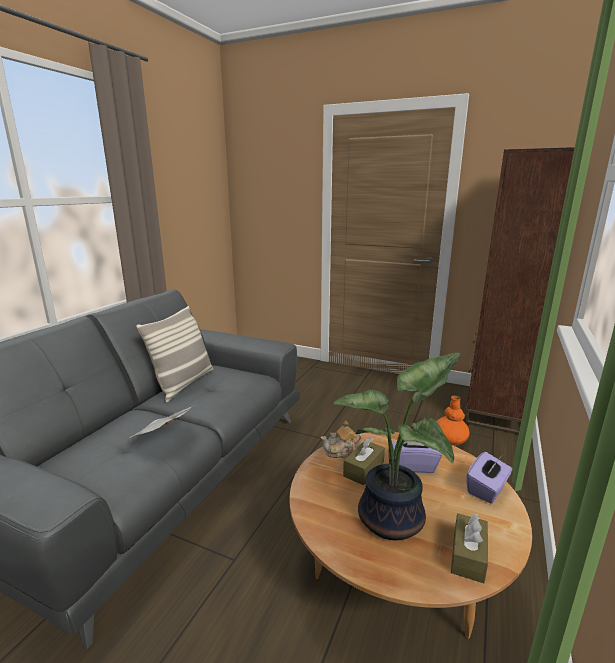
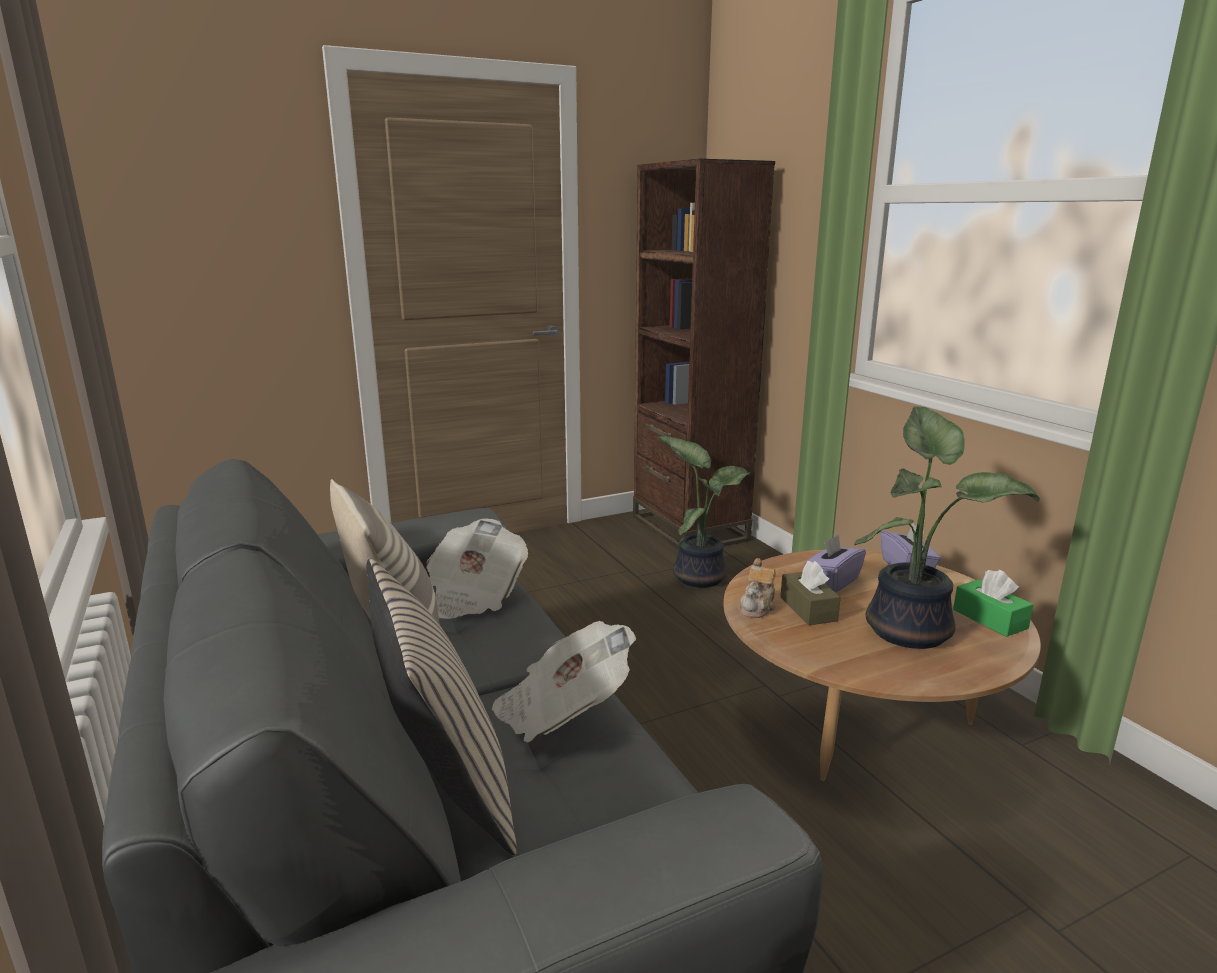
camera: 50 degrees left, 0 degrees up
orange vase [436,395,469,446] -> potted plant [657,436,752,588]
brown tissue box [451,513,488,583] -> green tissue box [953,570,1033,637]
none -> beige pillow [366,558,517,855]
none -> newspaper [426,519,528,619]

